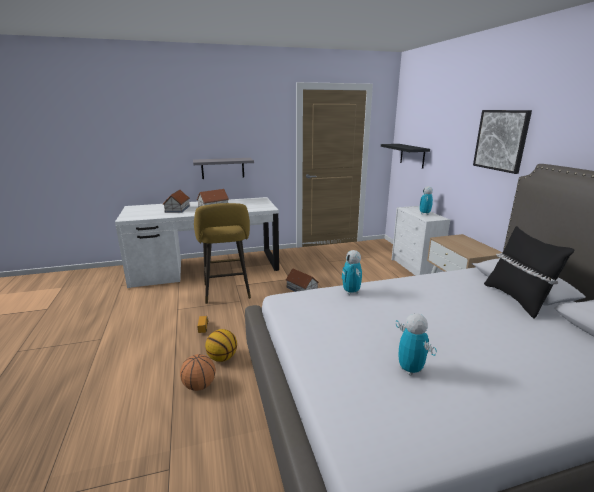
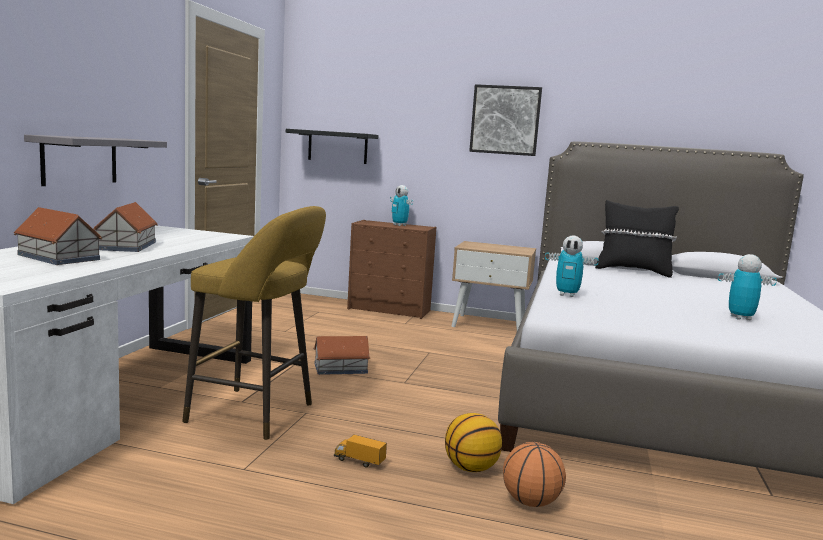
camera: 60 degrees left, 10 degrees down
white dresser [392,206,450,276] -> brown dresser [347,220,436,319]

